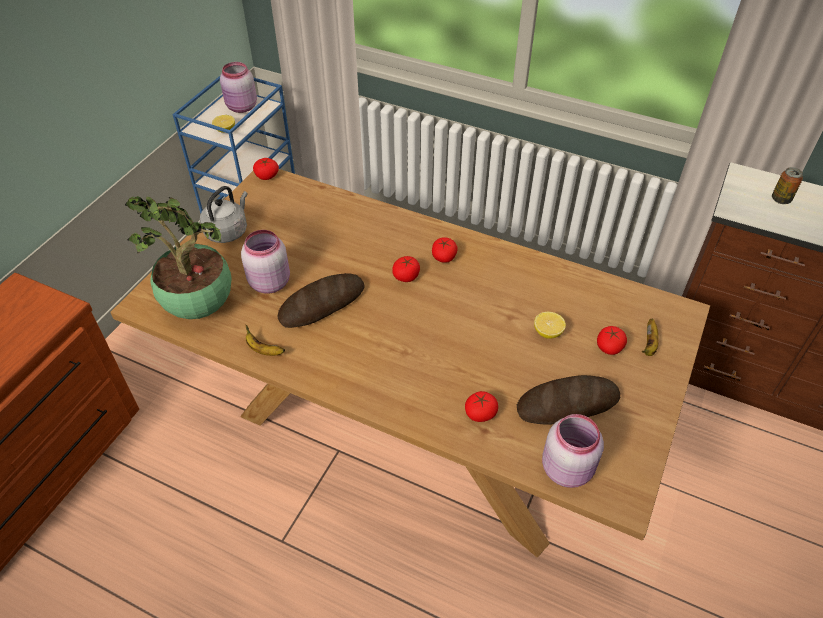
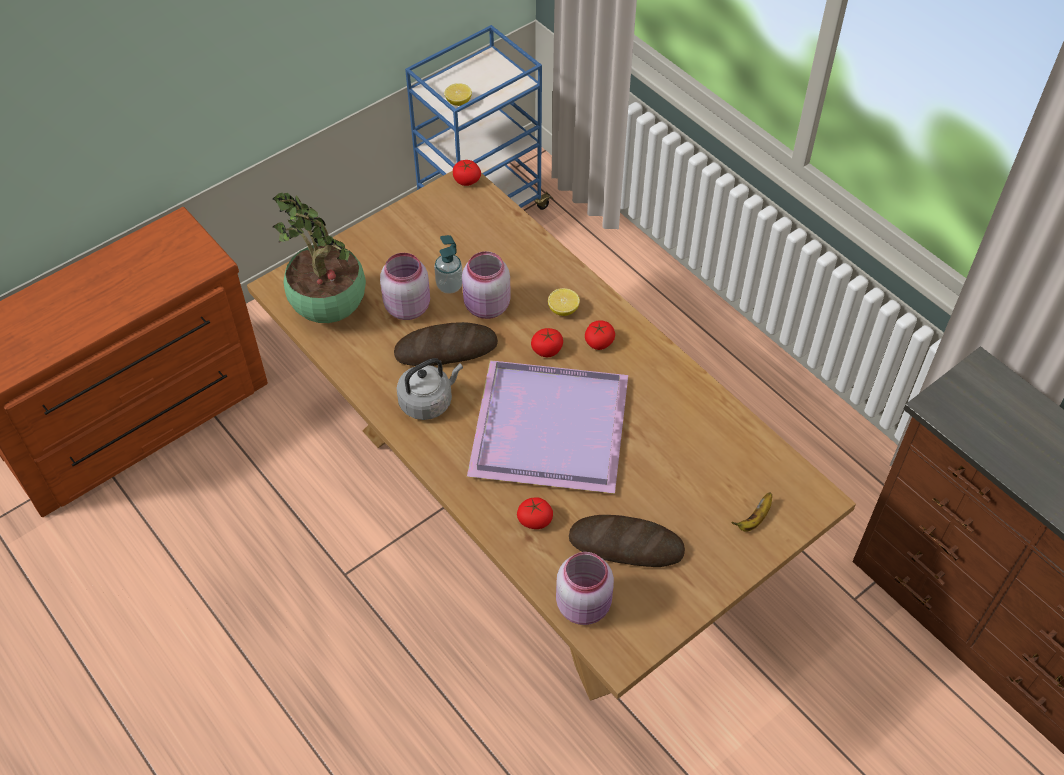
camera: 25 degrees right, 5 degrees up
grey kettle [200,186,248,243] -> grey kettle moved to [397,358,463,420]
pink jar [220,62,257,113] -> pink jar moved to [462,251,511,319]
banana [246,325,285,356] -> none
lemon [534,312,566,339] -> lemon moved to [548,288,580,316]
tomato [597,326,627,355] -> none
can [772,167,803,204] -> none
none -> soap dispenser [434,235,463,294]
none -> purple tray [467,360,628,494]

